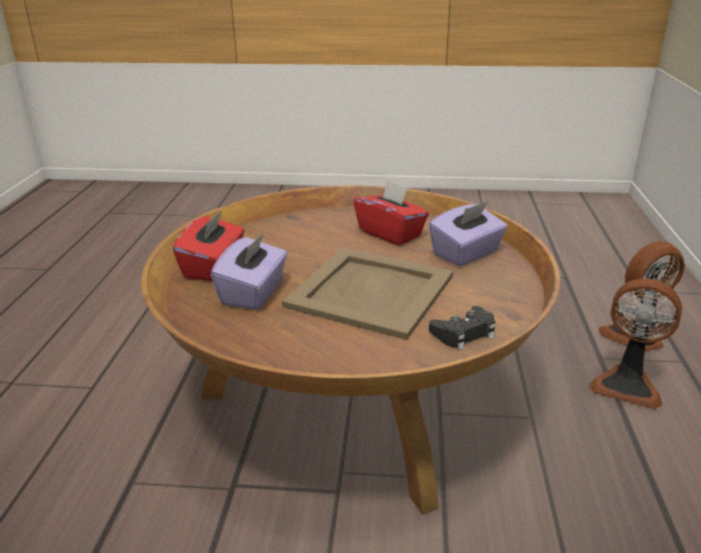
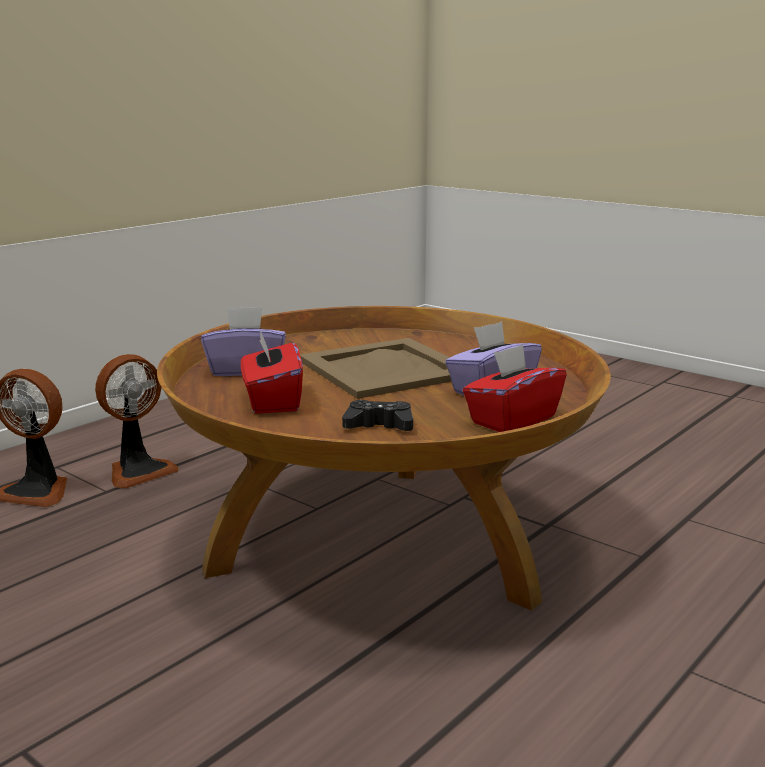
camera: 145 degrees left, 10 degrees down
black game controller [429,306,496,350] -> black game controller moved to [342,400,413,431]
fan [589,279,682,409] -> fan turned 75 degrees clockwise [95,354,179,488]

